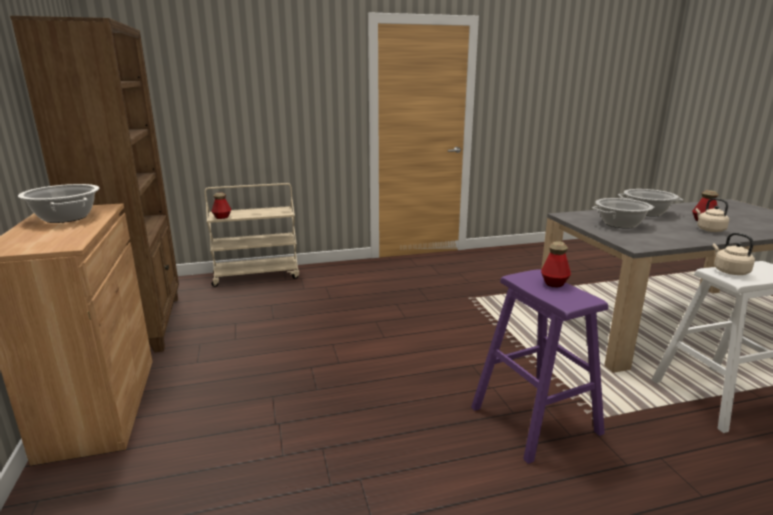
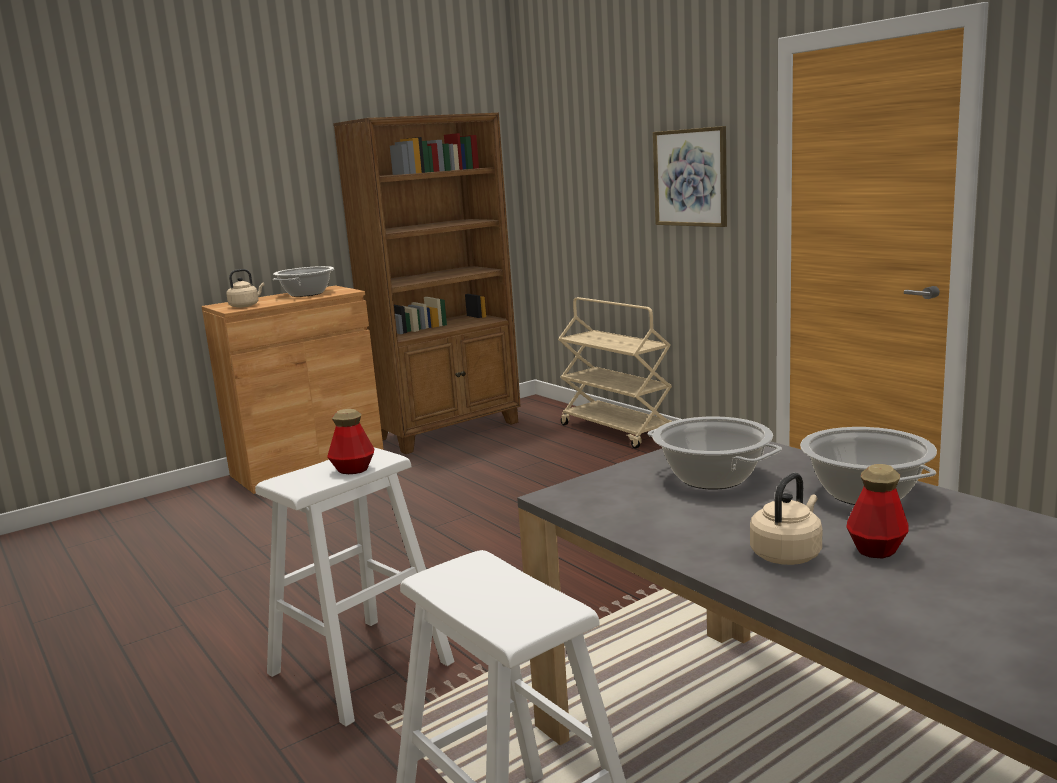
camera: 70 degrees right, 5 degrees down
bottle [211,193,232,219] -> none
purple stool [471,269,608,464] -> white stool [255,447,455,727]
beige kettle [713,233,755,275] -> beige kettle moved to [226,269,265,308]
none -> picture [653,126,727,227]

